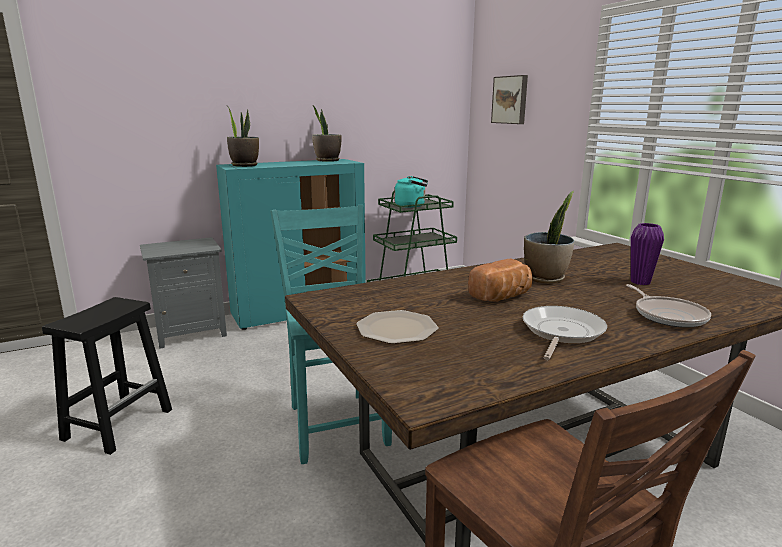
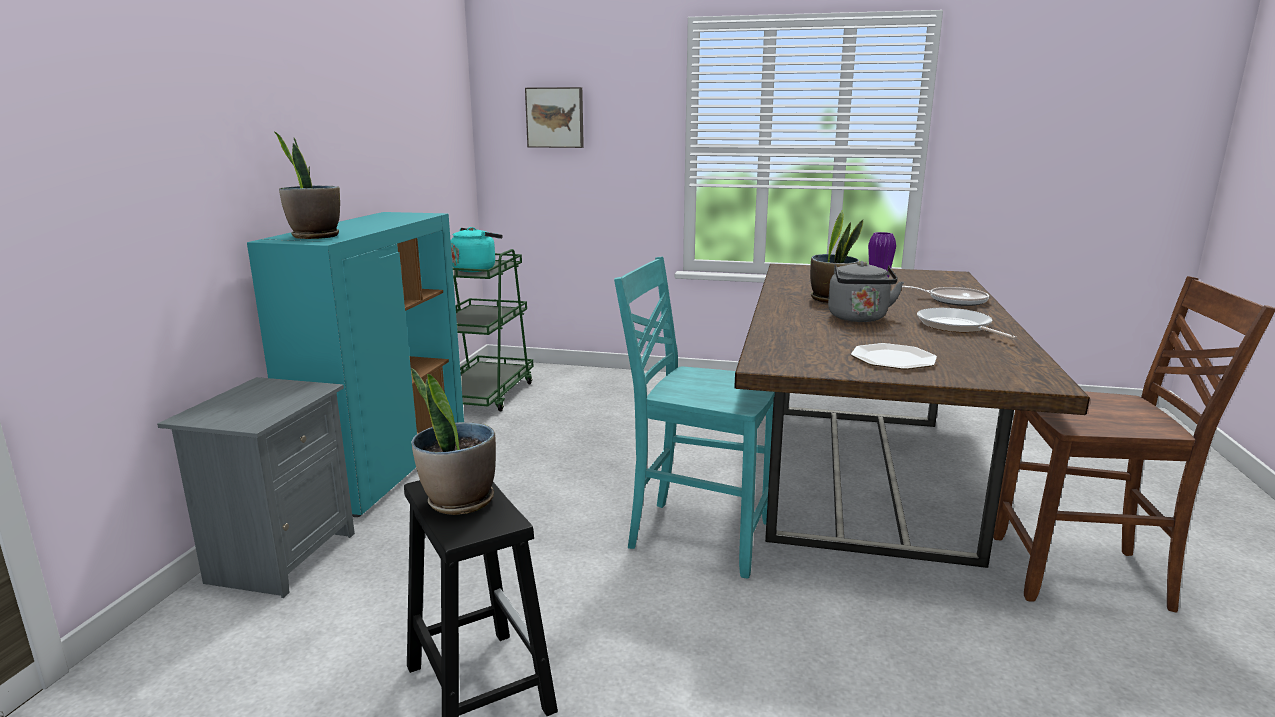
camera: 50 degrees left, 0 degrees up
potted plant [312,106,342,162] -> potted plant moved to [411,368,496,515]
bread [468,259,533,302] -> grey kettle [828,261,904,322]

